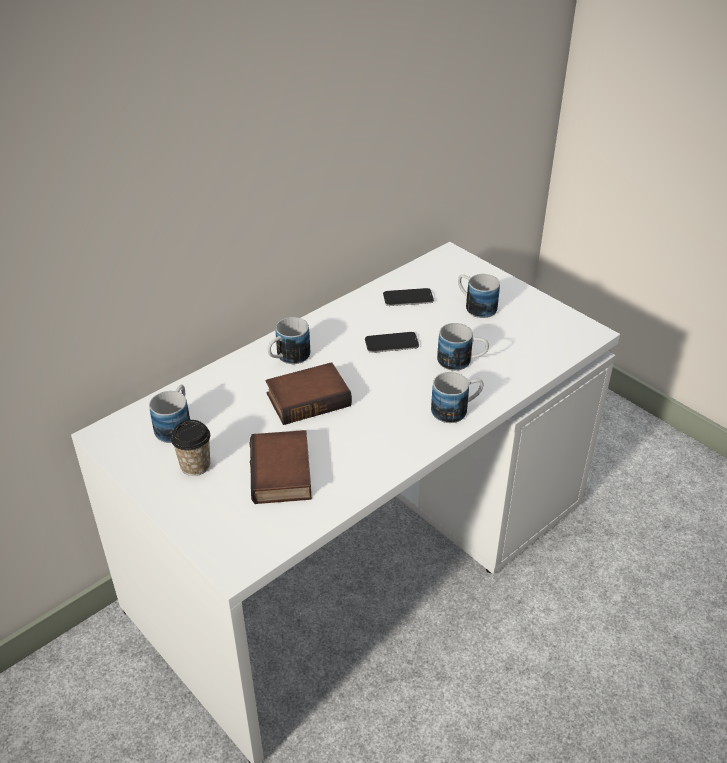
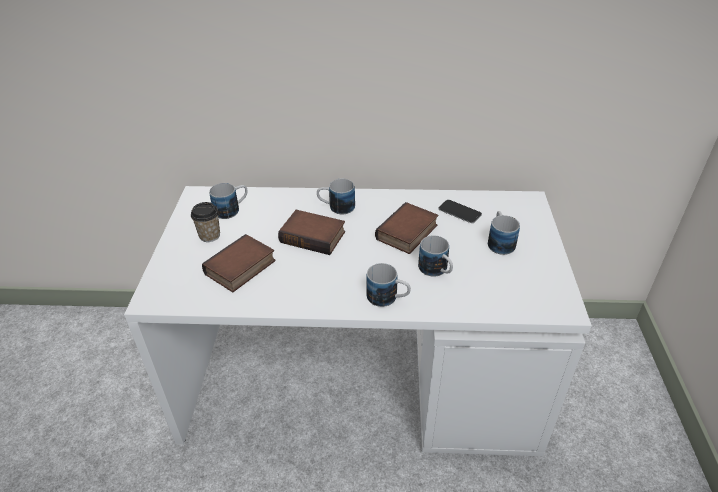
camera: 45 degrees right, 0 degrees up
phone [365,332,419,353] -> book [375,202,438,254]

